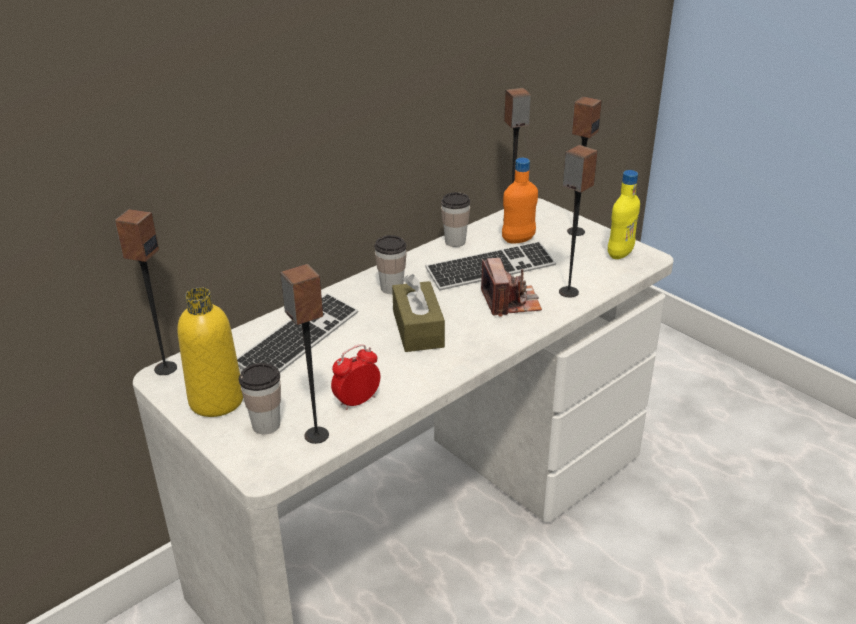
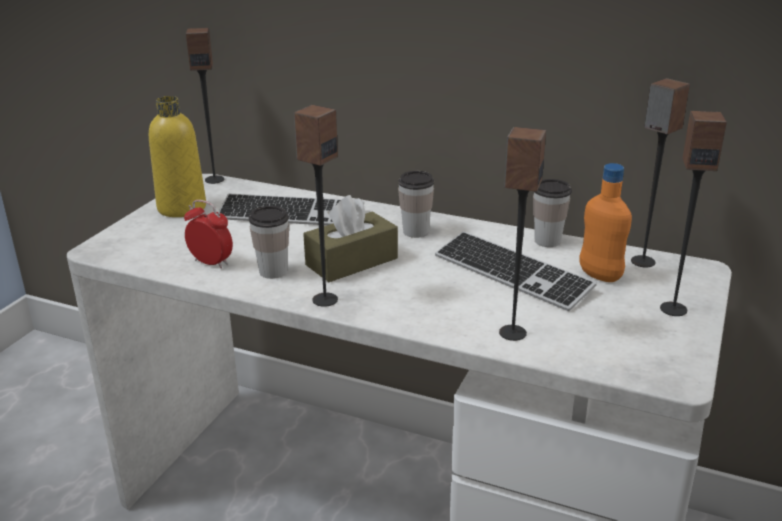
camera: 65 degrees right, 5 degrees down
cup [239,363,281,434] -> cup moved to [249,206,289,279]
speaker [280,264,329,444] -> speaker moved to [294,105,338,307]
camera [481,258,542,317] -> none
yellow bottle [608,170,640,259] -> none

